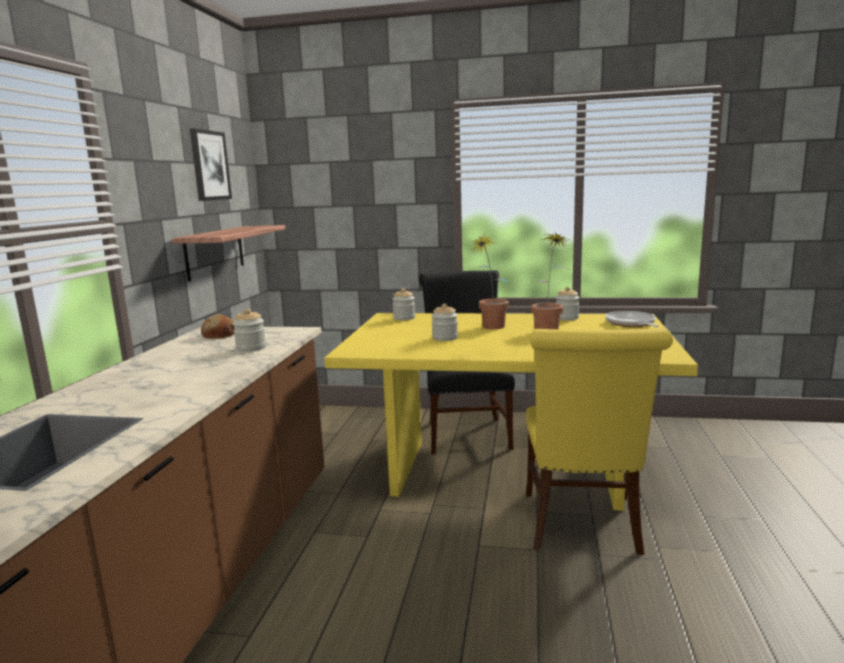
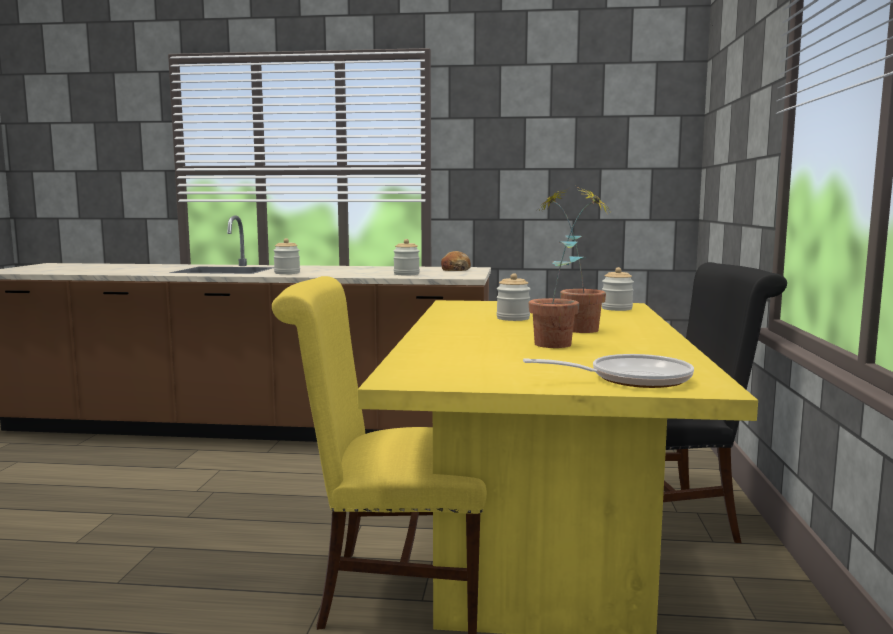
camera: 85 degrees right, 5 degrees down
shelf [172,225,285,282] -> none
picture [190,128,232,201] -> none
jar [555,287,580,320] -> jar moved to [273,238,300,274]

